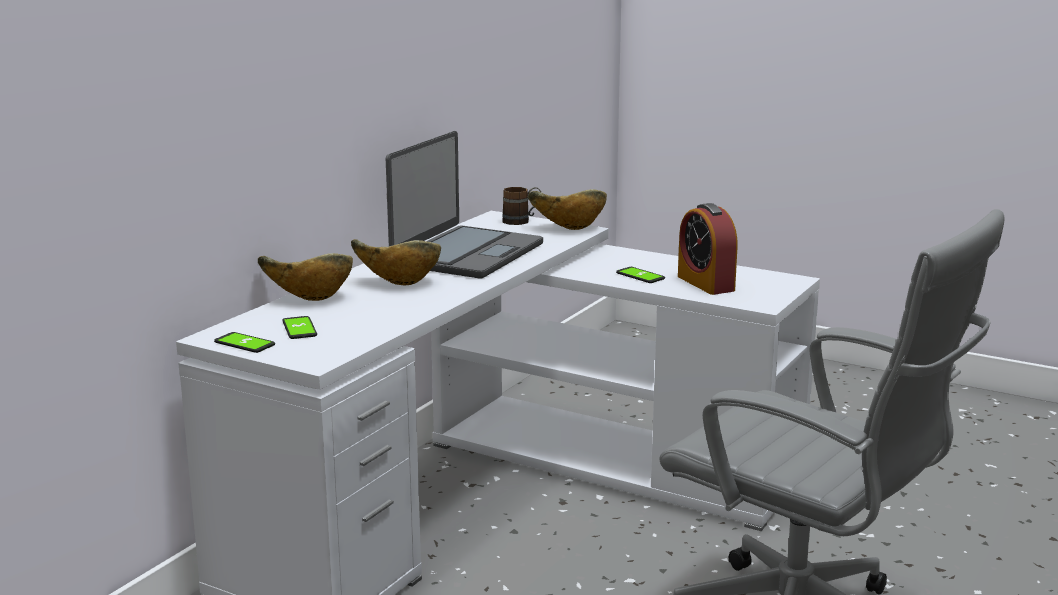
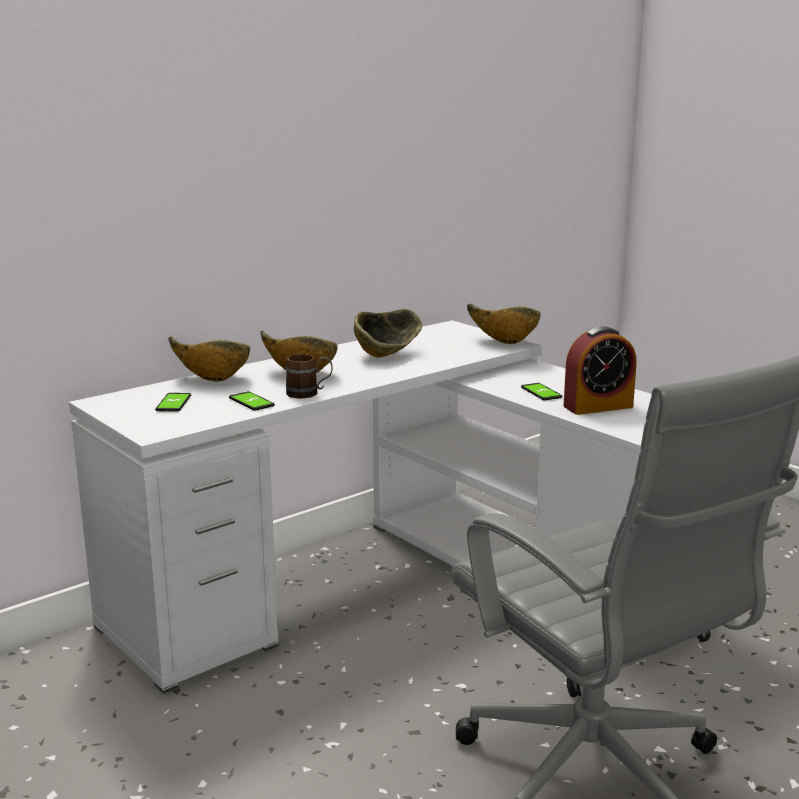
camera: 20 degrees right, 0 degrees up
phone [214,332,275,353] -> phone moved to [229,392,275,411]
laptop [386,131,543,279] -> bowl [354,309,422,358]
brown mug [503,187,541,225] -> brown mug moved to [286,354,333,399]
alarm clock [678,203,738,295] -> alarm clock turned 105 degrees counterclockwise [563,326,637,415]

